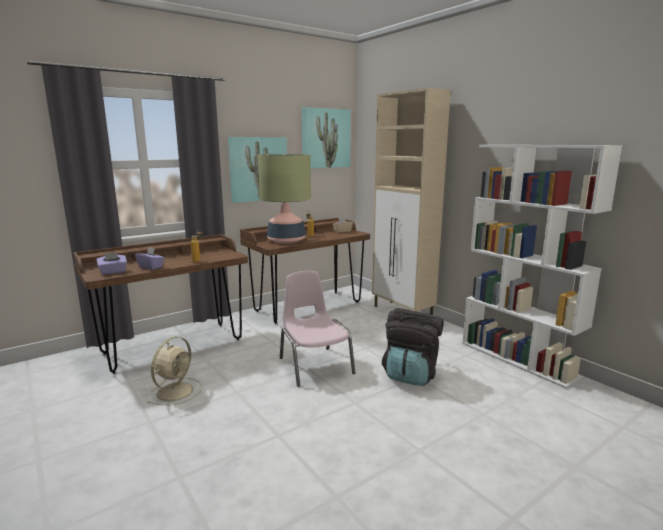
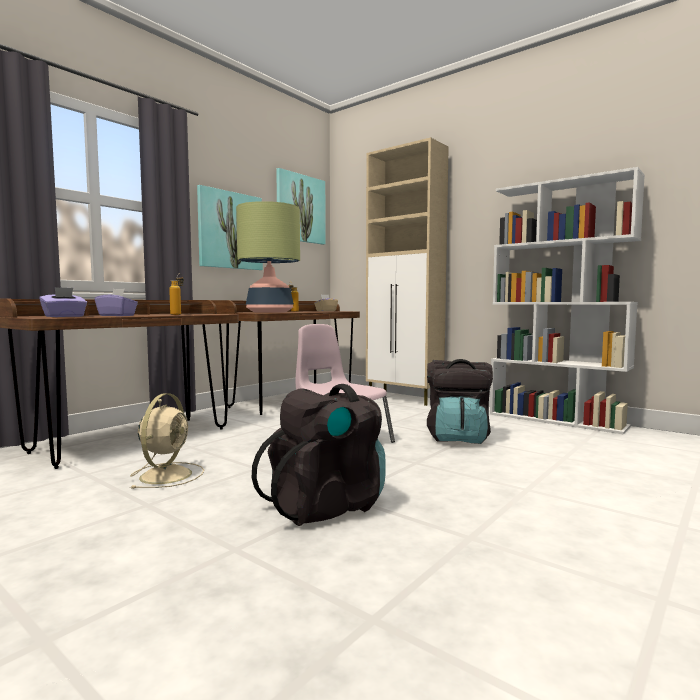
camera: 15 degrees left, 10 degrees down
none -> black backpack [251,384,386,526]

